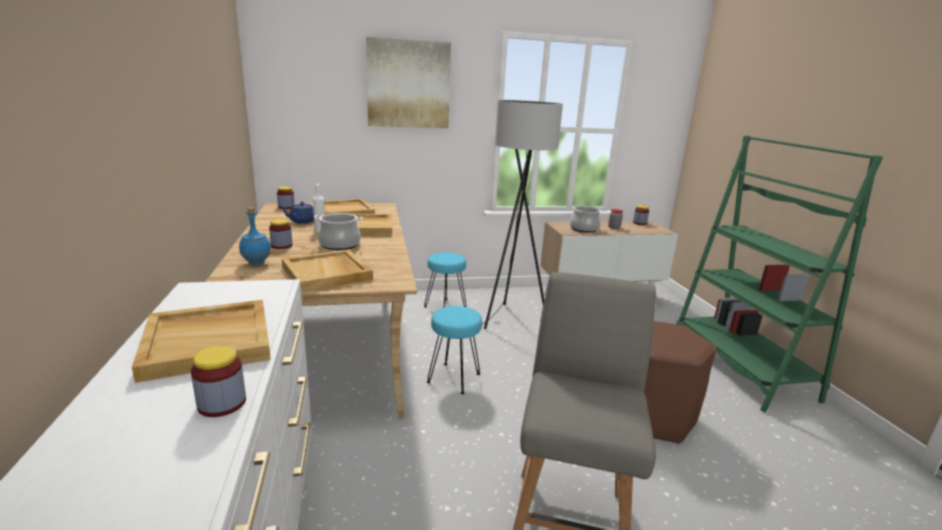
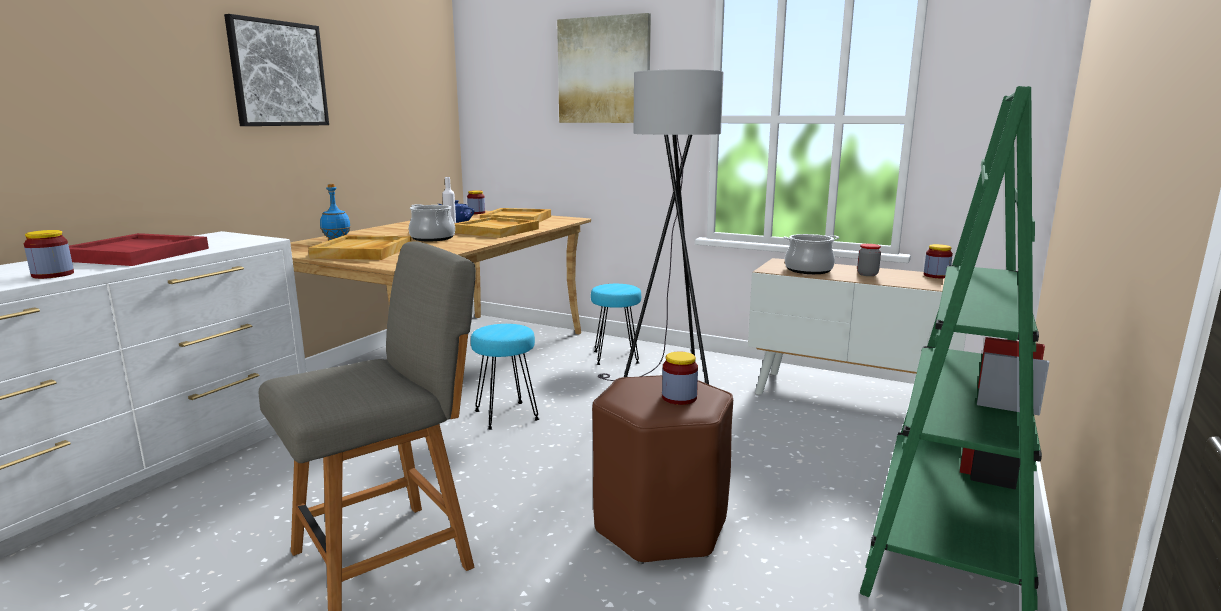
camera: 40 degrees right, 5 degrees down
beige tray [132,300,271,383] -> red tray [69,233,209,266]
jar [269,219,292,249] -> jar moved to [662,351,698,405]
none -> picture [224,14,329,126]

